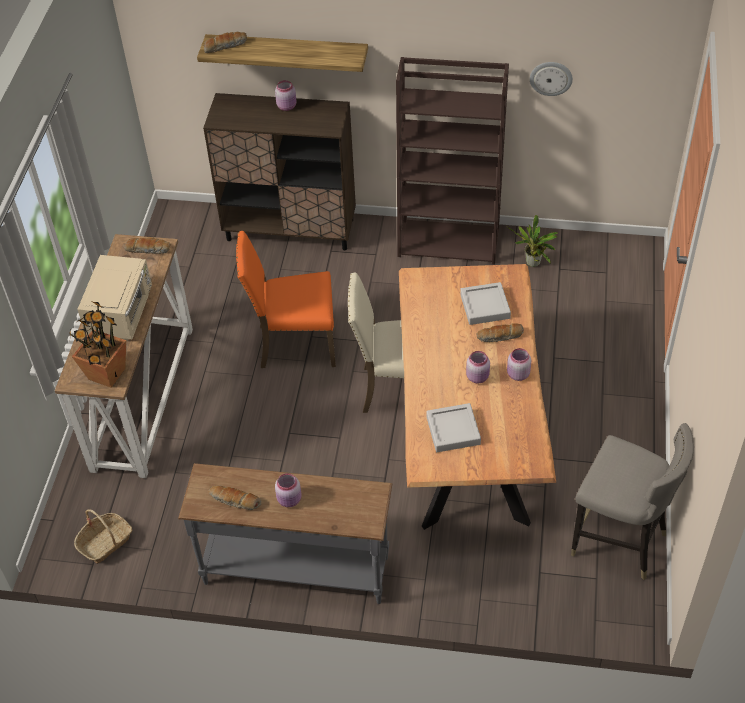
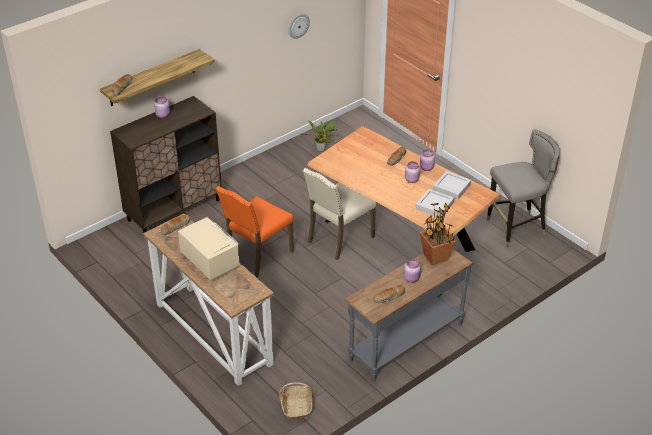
camera: 50 degrees left, 10 degrees down
potted plant [69,301,126,388] -> potted plant moved to [420,203,456,265]
brown bookcase [396,57,509,265] -> none
grey tray [460,282,511,325] -> grey tray moved to [433,171,471,200]

